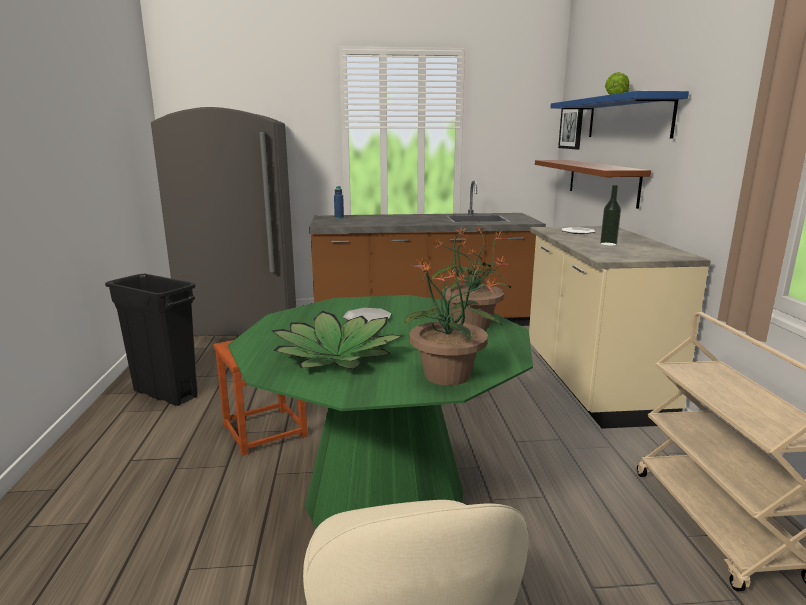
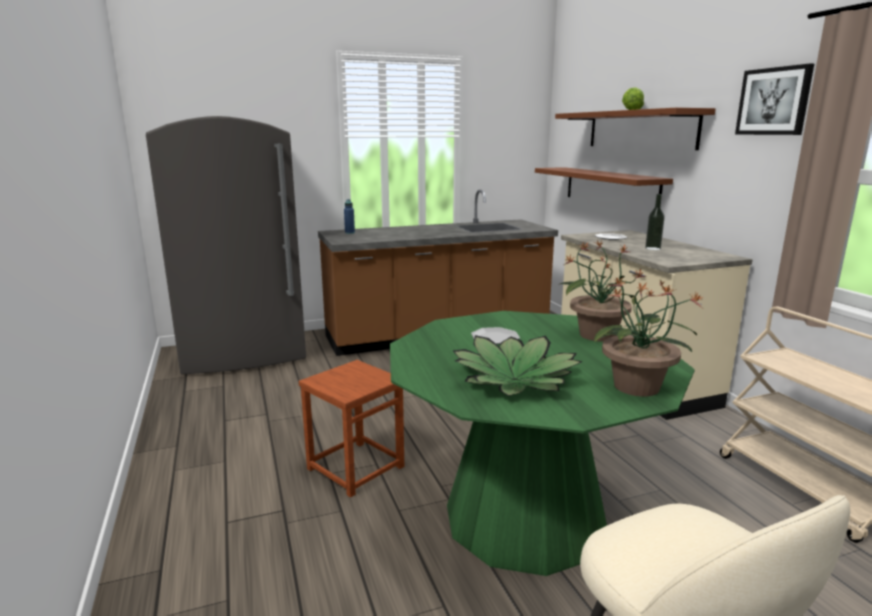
camera: 15 degrees left, 0 degrees up
black trash can [105,274,198,406] -> none
blue shelf [550,91,689,139] -> brown shelf [555,108,716,150]
picture [558,109,583,149] -> picture moved to [735,63,814,135]

